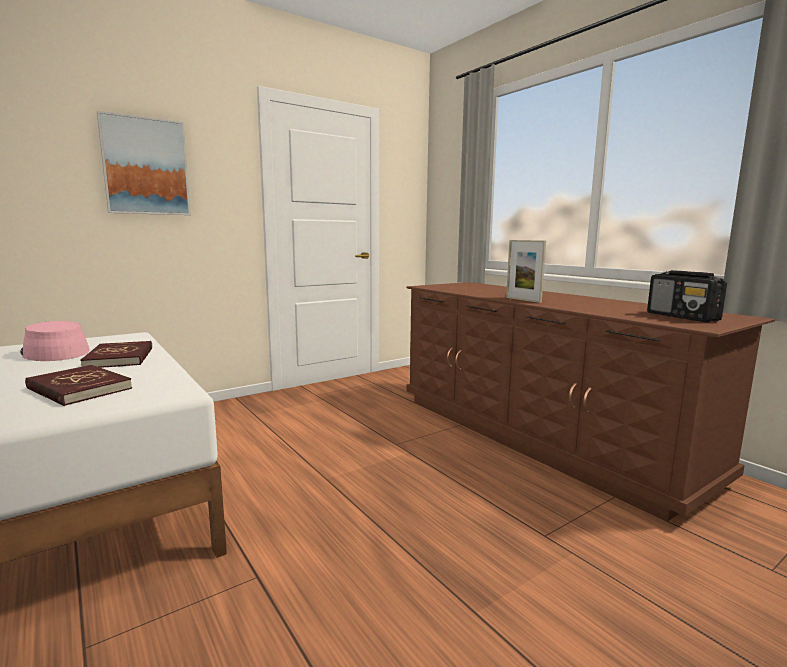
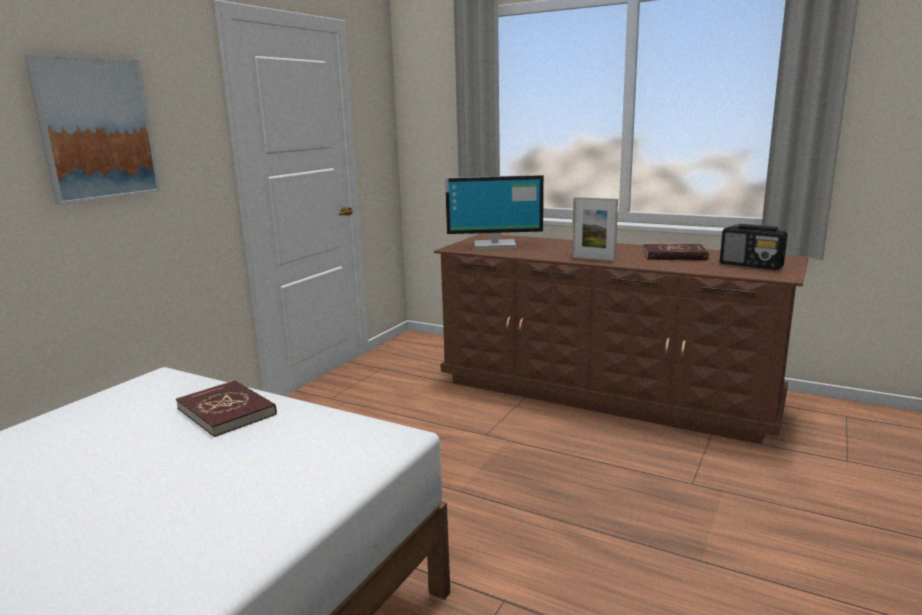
camera: 25 degrees left, 5 degrees up
pink hat [20,321,90,361] -> none
red book [25,365,132,406] -> red book moved to [643,244,709,260]
none -> monitor [445,175,544,250]

